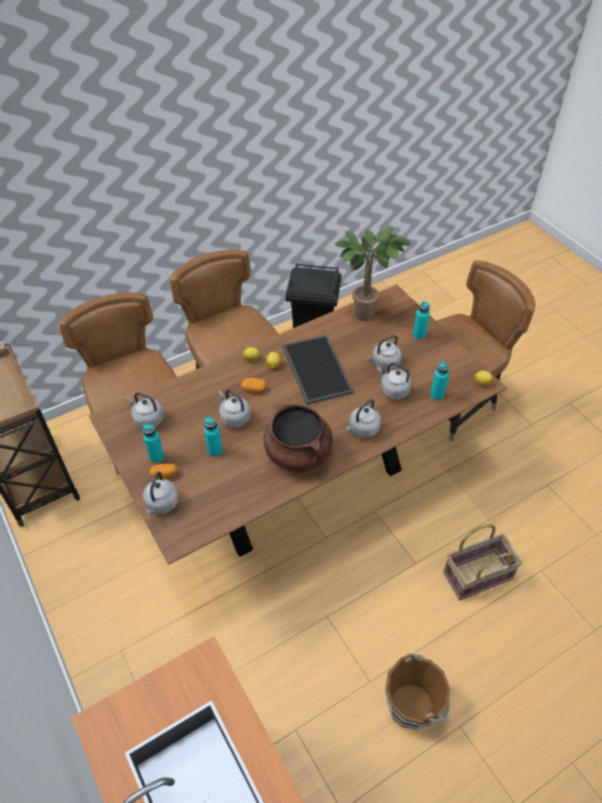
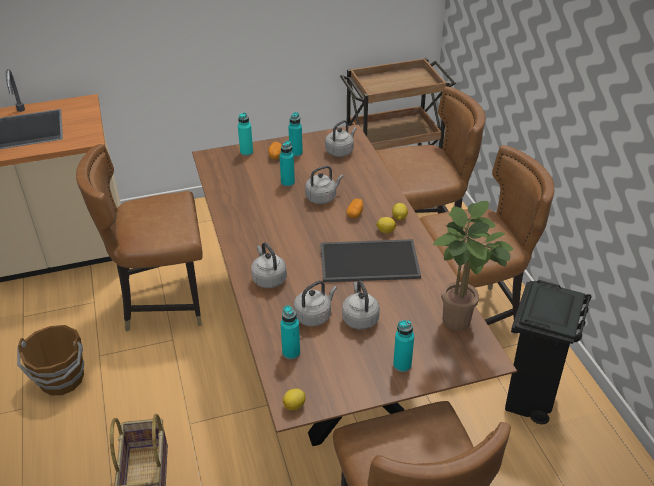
camera: 105 degrees right, 10 degrees down
grey kettle [143,471,179,514] -> turquoise bottle [238,112,253,156]
brown cooking pot [264,404,333,473] -> none
none -> brown chair [76,144,203,332]

